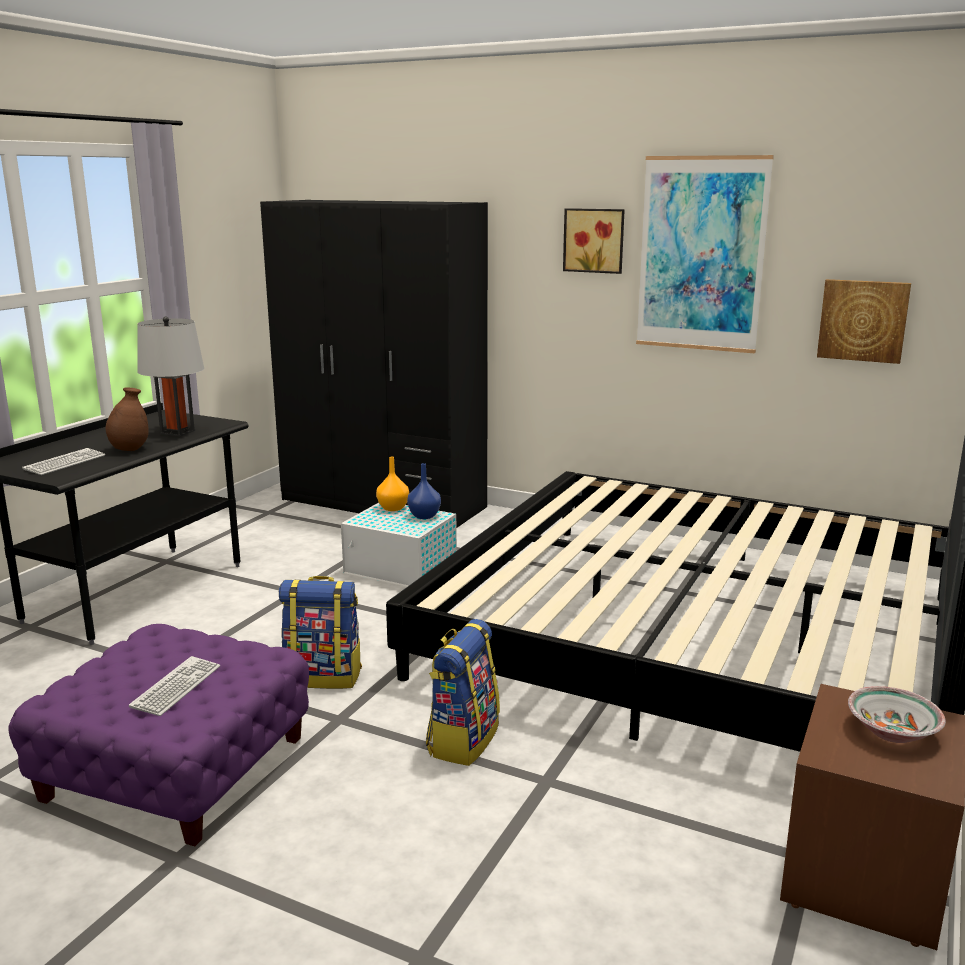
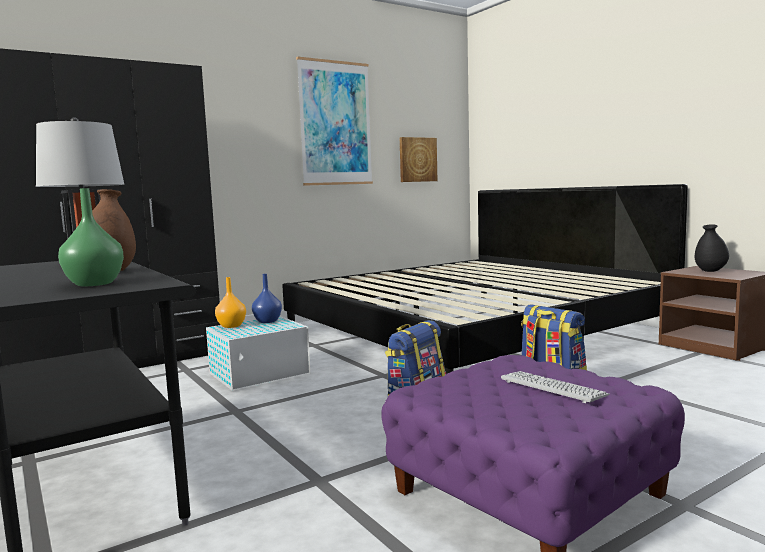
camera: 60 degrees left, 10 degrees down
keyboard [22,448,105,475] -> green vase [58,188,124,286]
picture [563,208,625,274] -> none
bowl [848,686,946,743] -> black vase [695,224,729,272]

